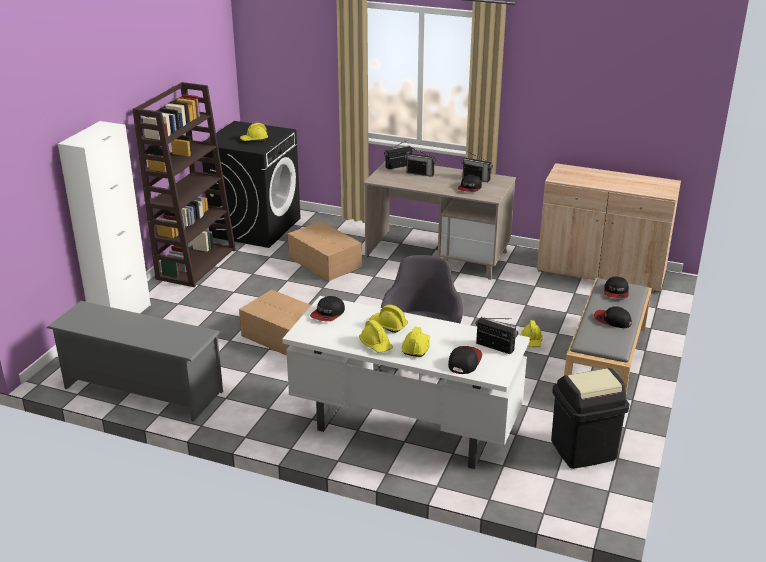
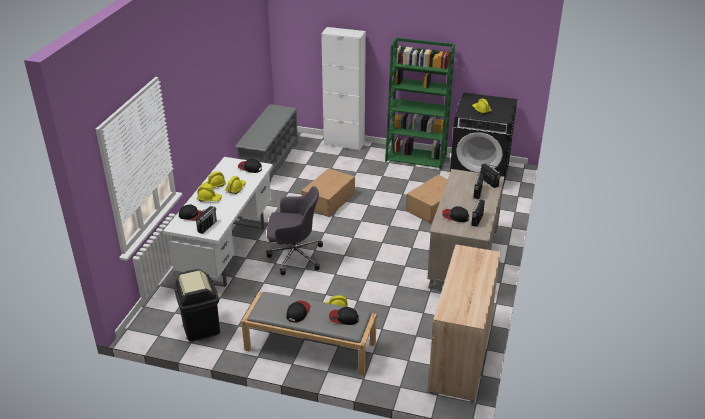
camera: 85 degrees right, 5 degrees up
brown bookcase [133,82,236,287] -> green bookcase [385,37,455,170]

